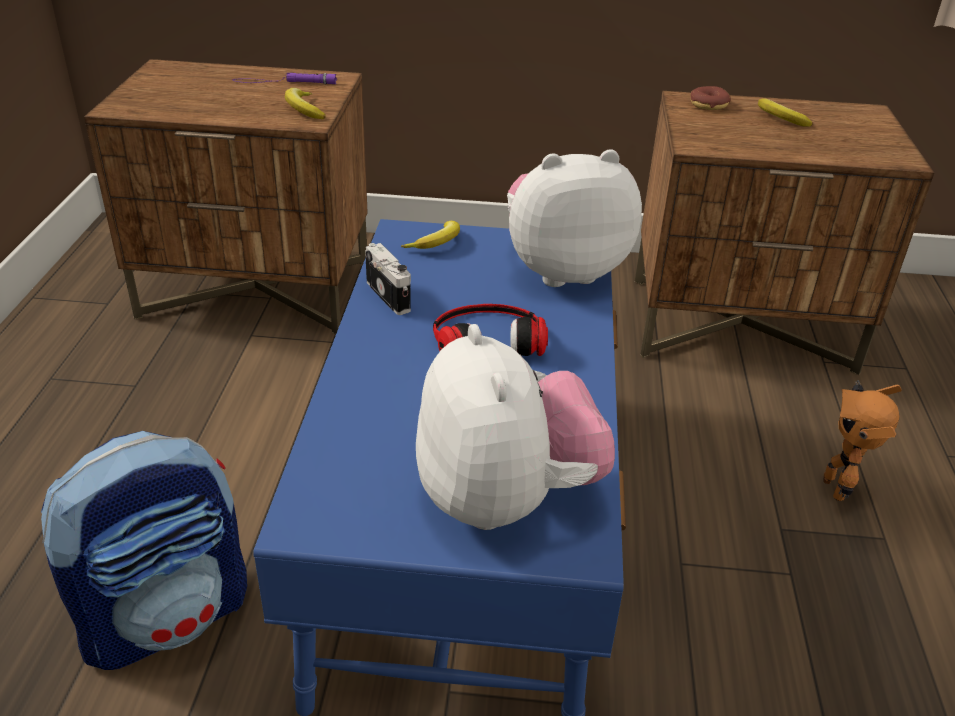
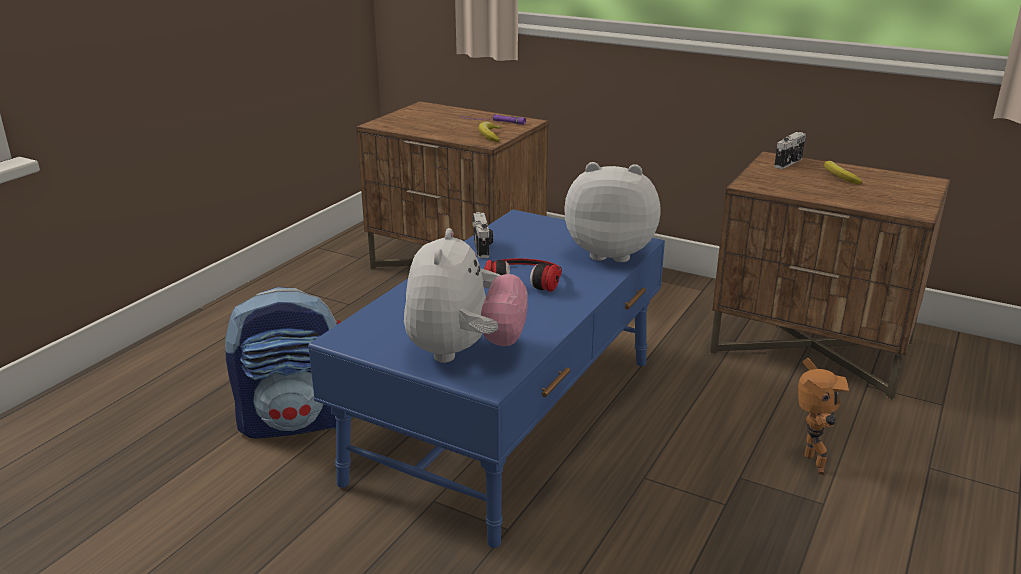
camera: 25 degrees right, 10 degrees down
banana [401,221,460,249] -> none
donut [691,86,731,110] -> camera [774,132,806,169]
toy robot [823,380,902,501] -> toy robot turned 150 degrees clockwise [798,358,849,475]

